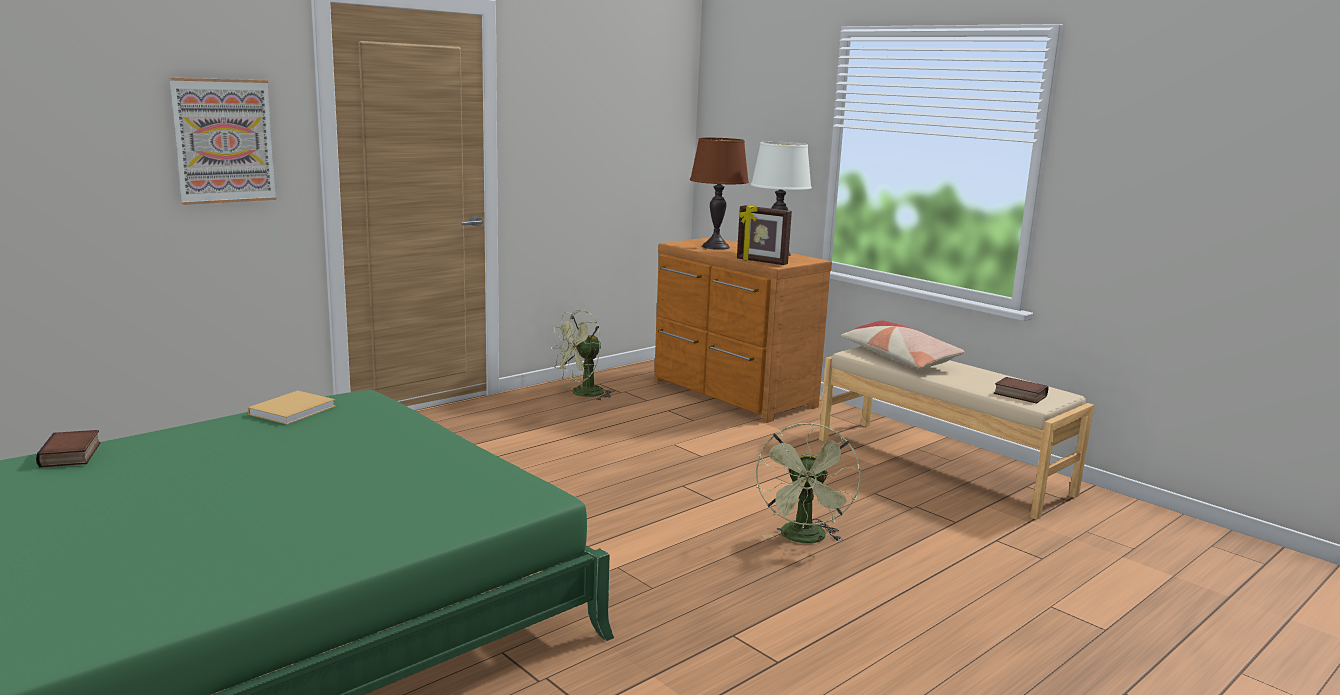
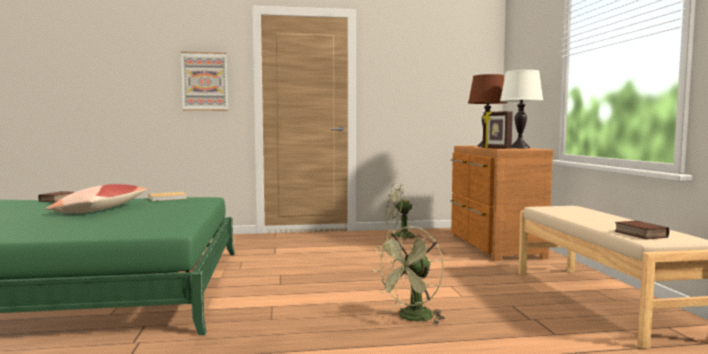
camera: 35 degrees right, 10 degrees down
pillow [841,321,965,369] -> pillow moved to [45,184,148,214]

